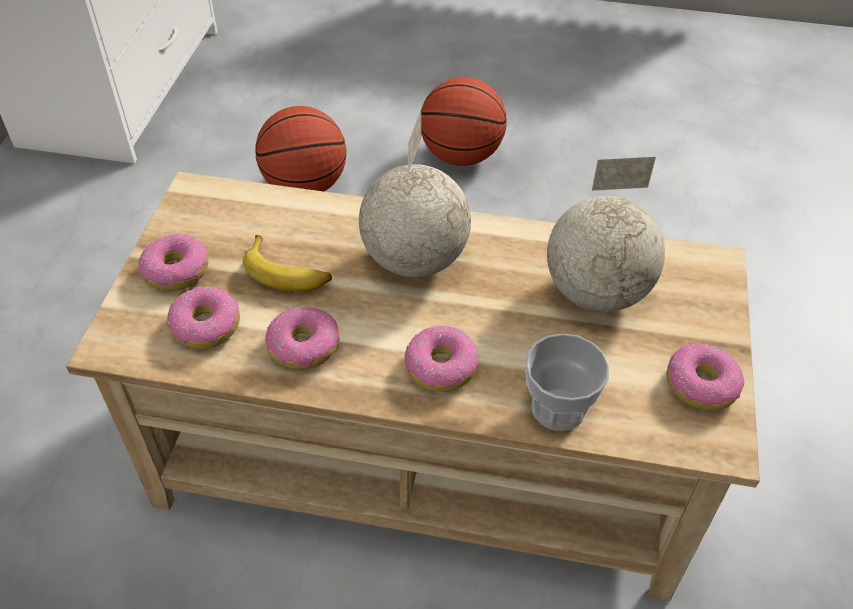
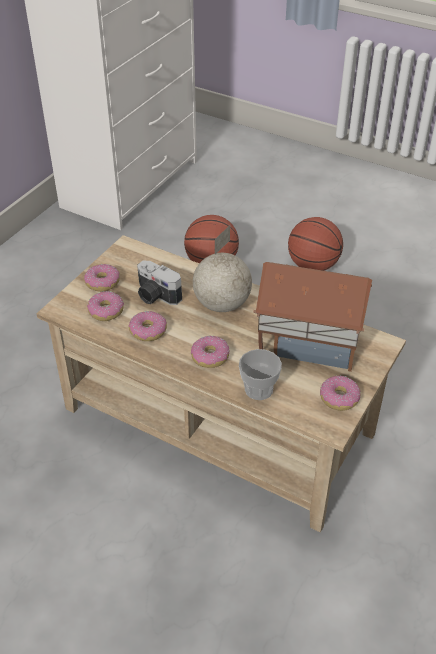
camera: 20 degrees right, 5 degrees down
banana [243,235,332,292] -> camera [137,261,182,305]
globe [547,157,665,312] -> toy house [253,262,372,372]

